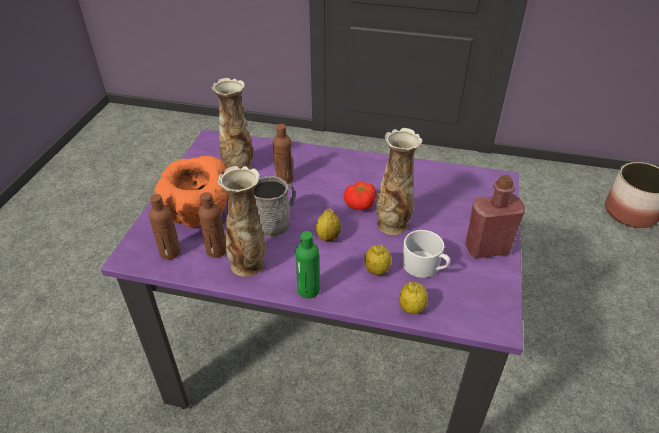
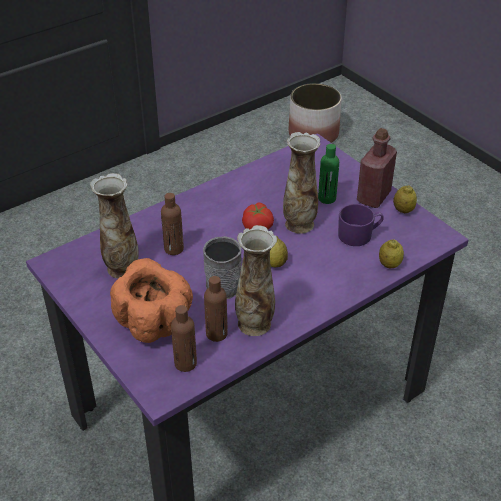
camera: 50 degrees left, 0 degrees up
green bottle [295,231,320,299] -> green bottle moved to [318,144,339,204]
lemon [365,245,391,275] -> lemon moved to [393,186,417,213]
white mug [403,230,450,278] -> purple mug [338,204,384,246]

